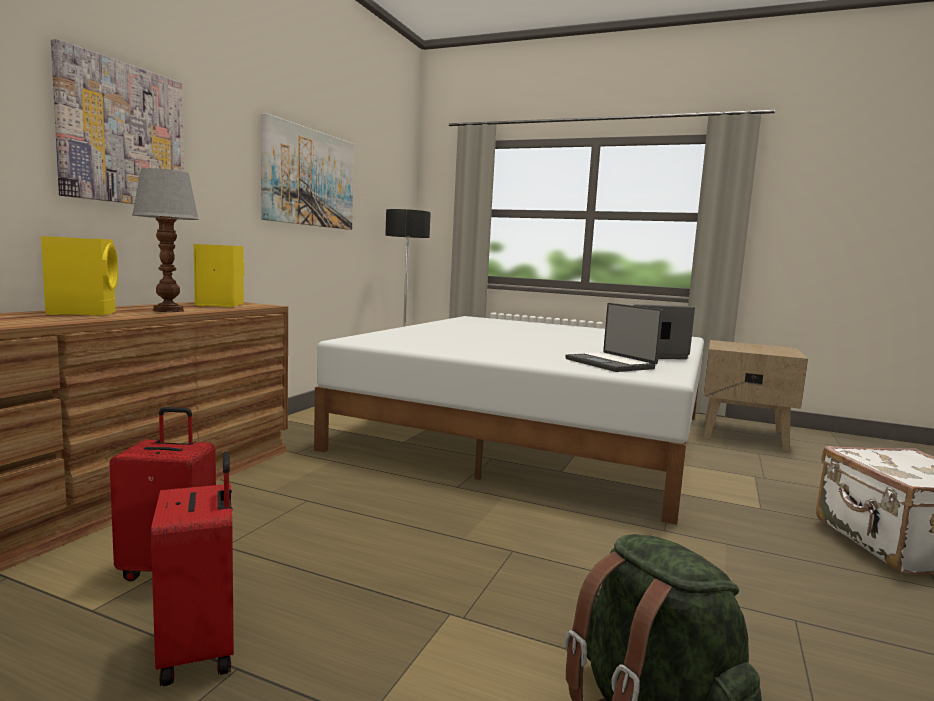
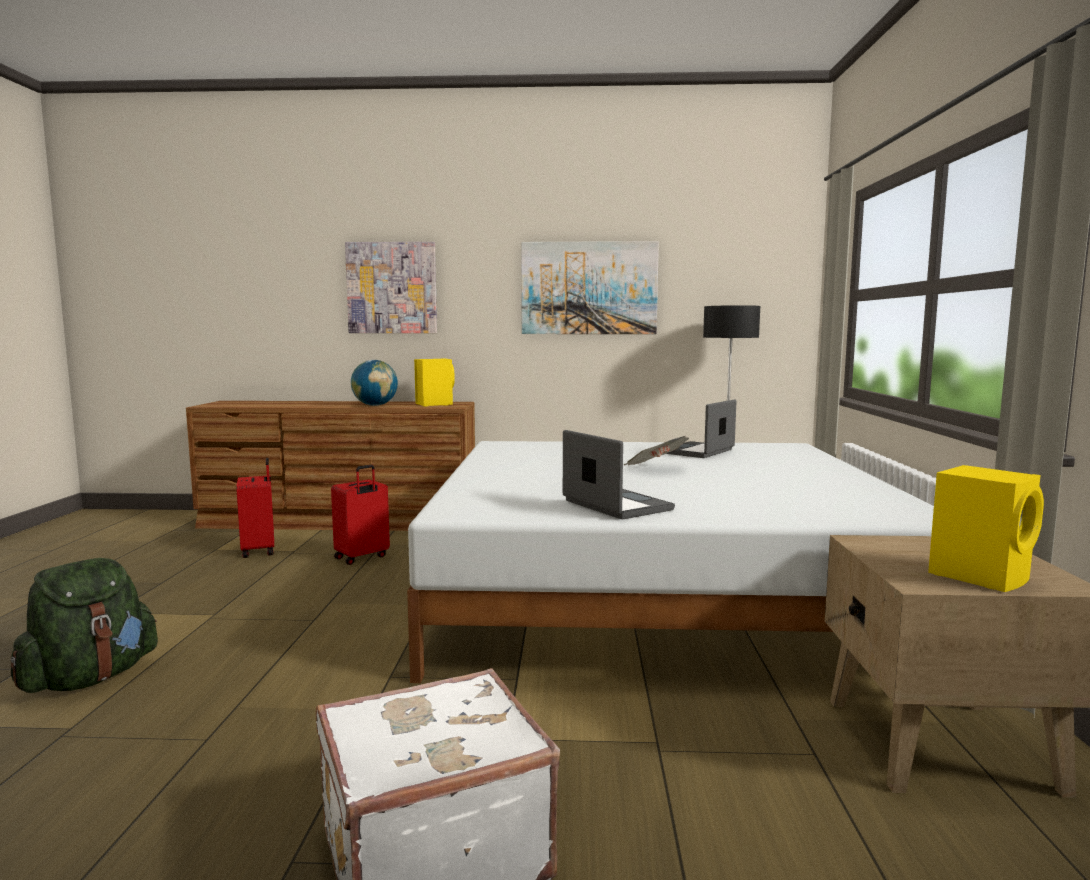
camera: 70 degrees right, 0 degrees up
yellow speaker [41,236,118,316] -> yellow speaker moved to [928,465,1044,592]
table lamp [132,168,199,312] -> globe [351,360,398,406]
red suitcase [151,451,234,686] -> red suitcase moved to [331,465,390,565]
laptop [565,303,663,372] -> laptop moved to [666,399,736,458]
none -> newspaper [624,436,689,465]

